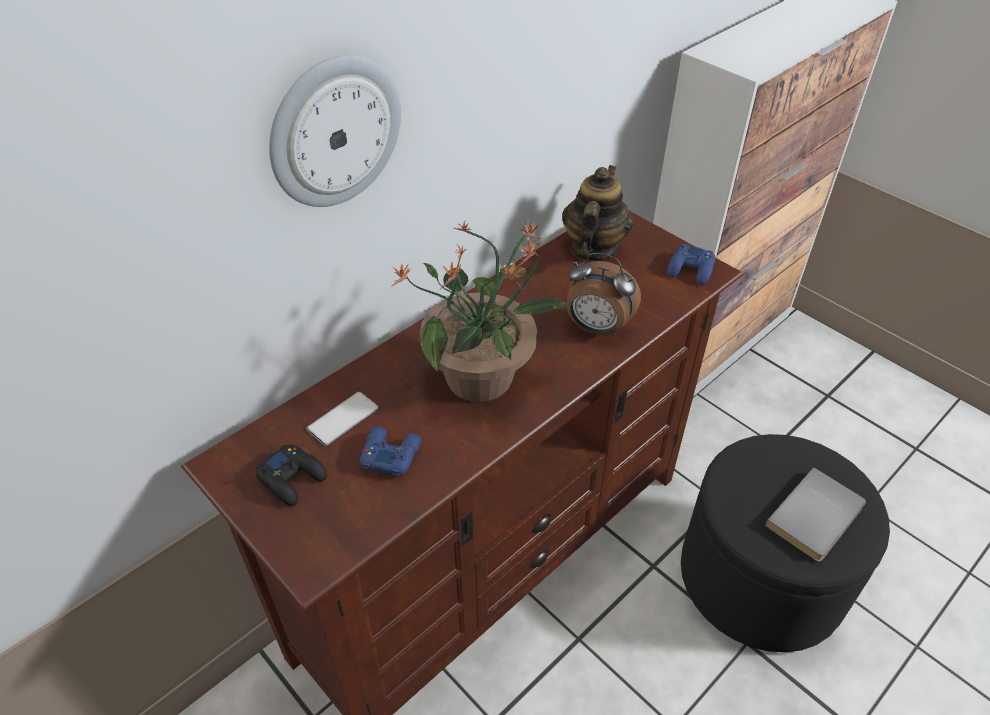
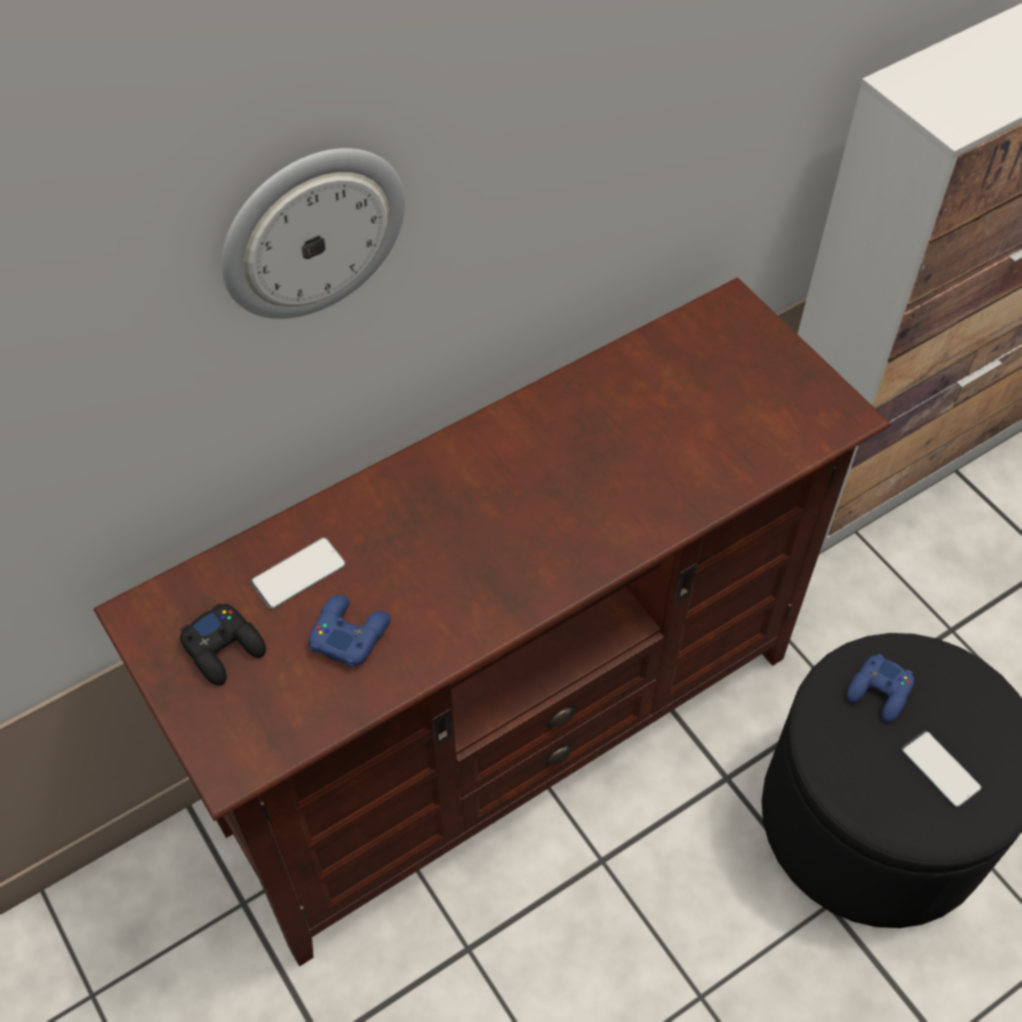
camera: 10 degrees right, 10 degrees up
potted plant [391,220,570,402] -> none
teapot [562,165,633,262] -> none
alarm clock [566,252,641,336] -> none
blue game controller [668,244,715,285] -> blue game controller moved to [847,654,915,722]
grey book [765,467,866,562] -> phone [902,731,982,807]

